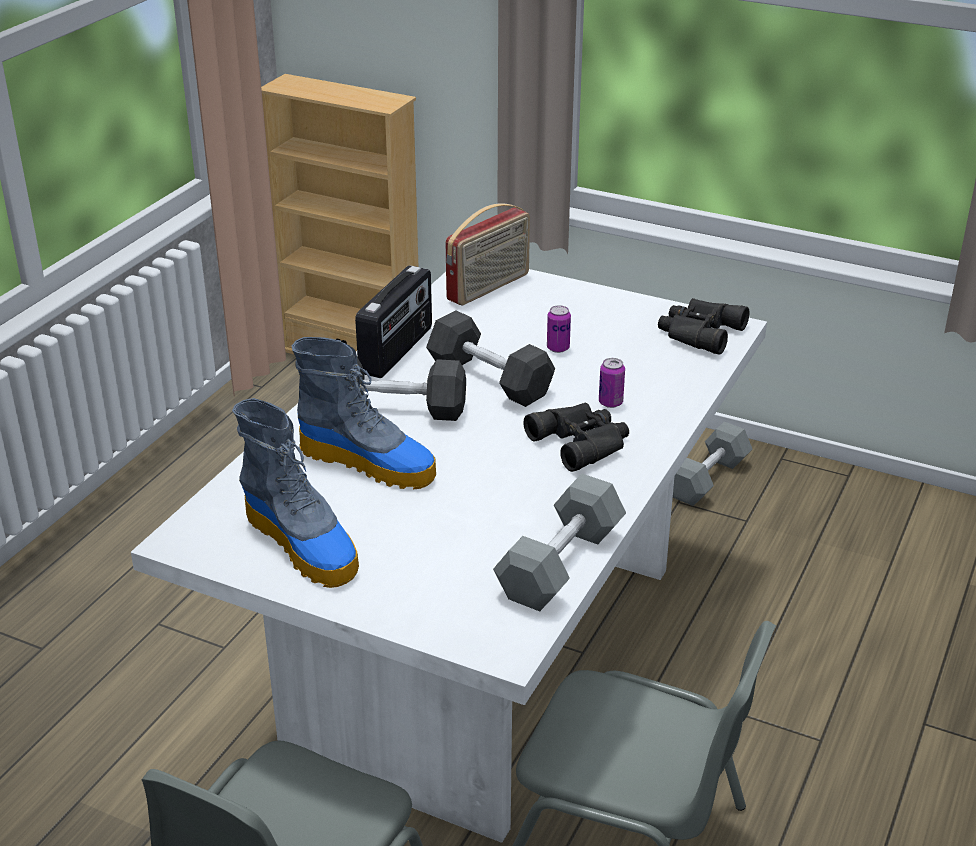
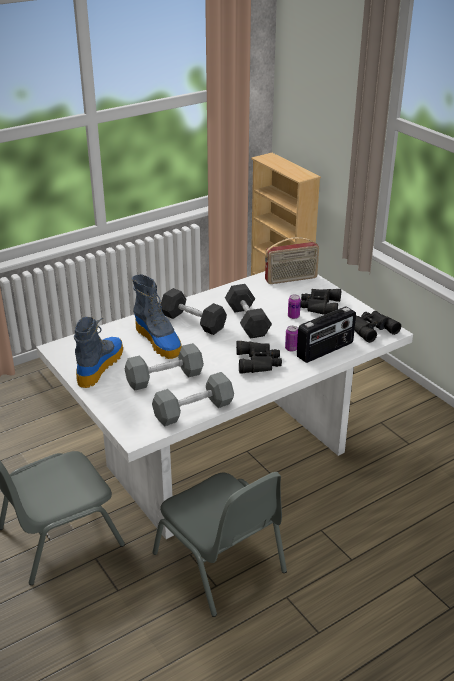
camera: 30 degrees right, 0 degrees up
boot [232,398,359,588] -> boot turned 150 degrees counterclockwise [74,317,123,388]
radio [355,265,432,378] -> radio moved to [297,306,356,363]
grey dumbbell [673,422,752,506] -> grey dumbbell moved to [125,343,204,391]
none -> black binoculars [300,289,341,315]

